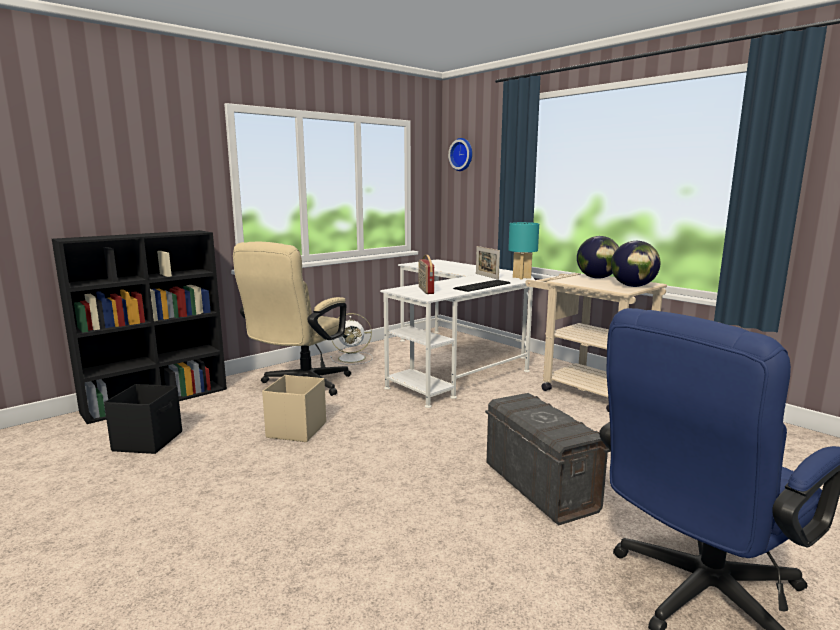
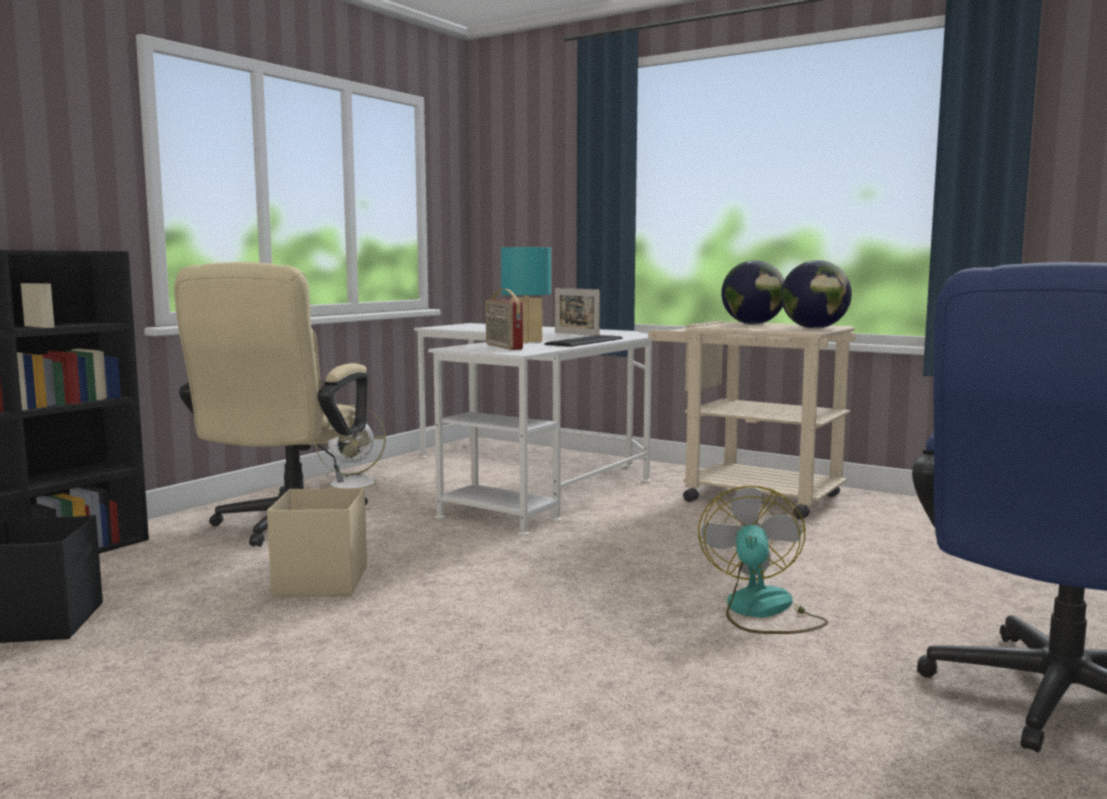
camera: 15 degrees left, 5 degrees down
wall clock [448,138,472,171] -> none
grey storage box [485,393,611,525] -> fan [698,486,828,634]
turquoise table lamp [508,222,539,279] -> turquoise table lamp moved to [501,247,551,343]

